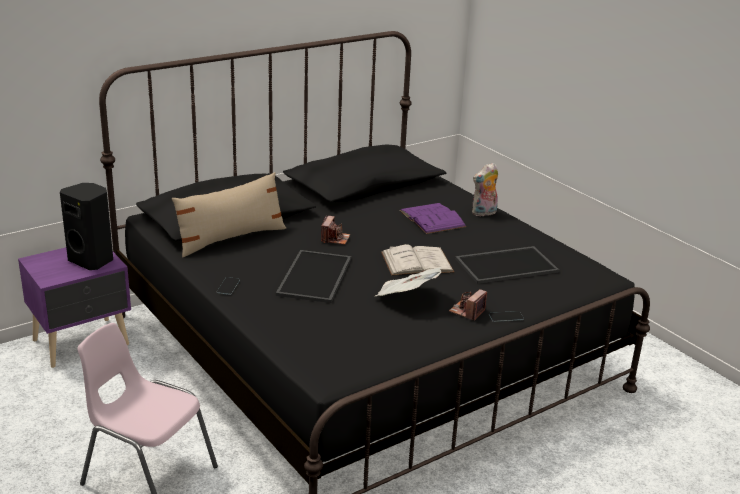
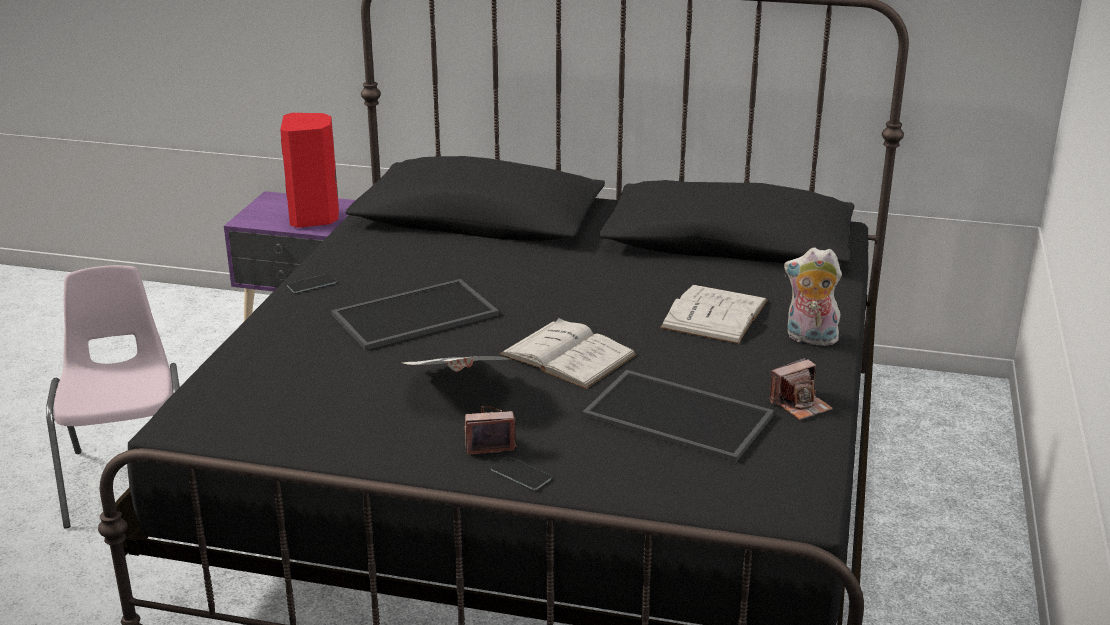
camera: 50 degrees right, 0 degrees up
black speaker [60,183,113,270] -> red speaker [280,113,339,228]
beige pillow [172,172,286,257] -> none
camera [321,216,350,244] -> camera moved to [769,358,833,420]
purple book [399,203,467,234] -> white book [660,285,768,344]

